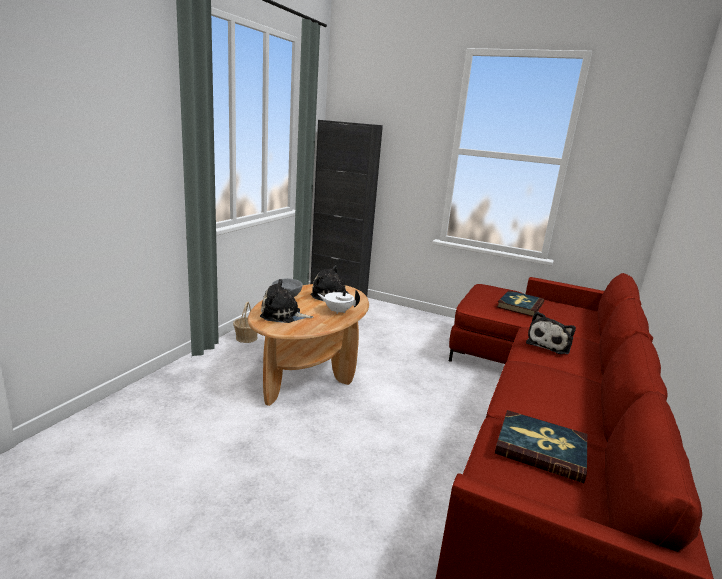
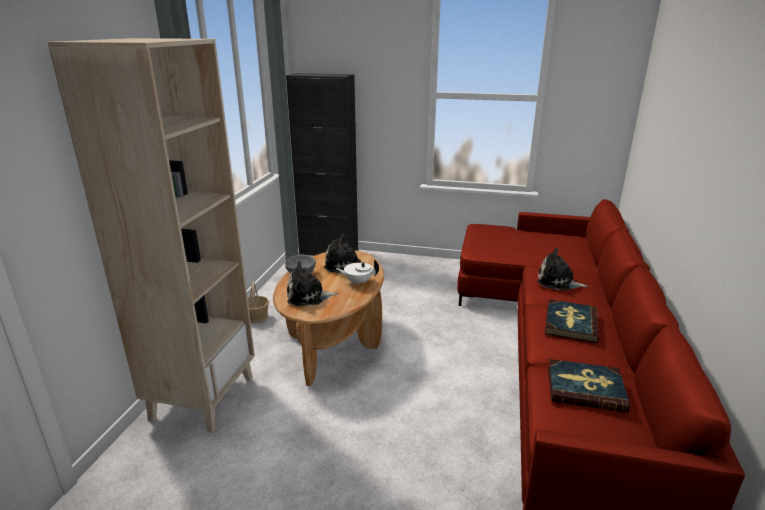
camera: 10 degrees left, 5 degrees up
book [497,290,544,317] -> book moved to [545,299,599,343]
plush toy [526,311,576,354] -> plush toy turned 90 degrees clockwise [537,248,588,291]
none -> beige bookcase [47,38,255,433]

